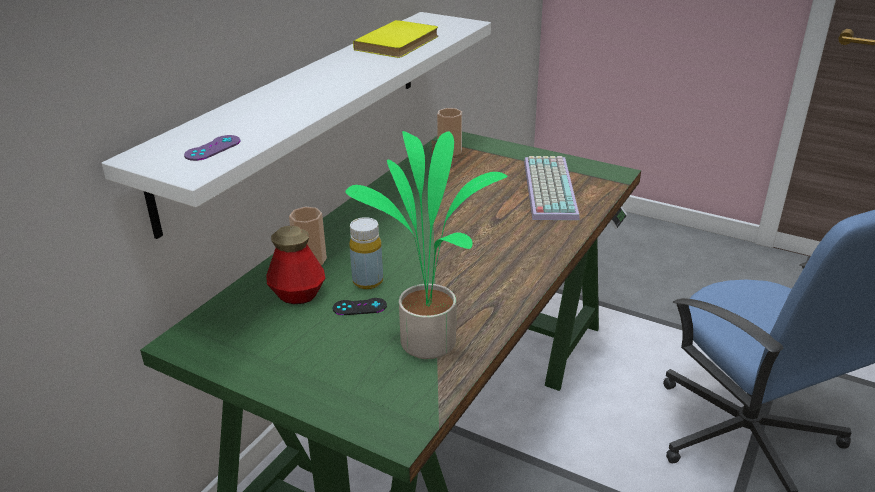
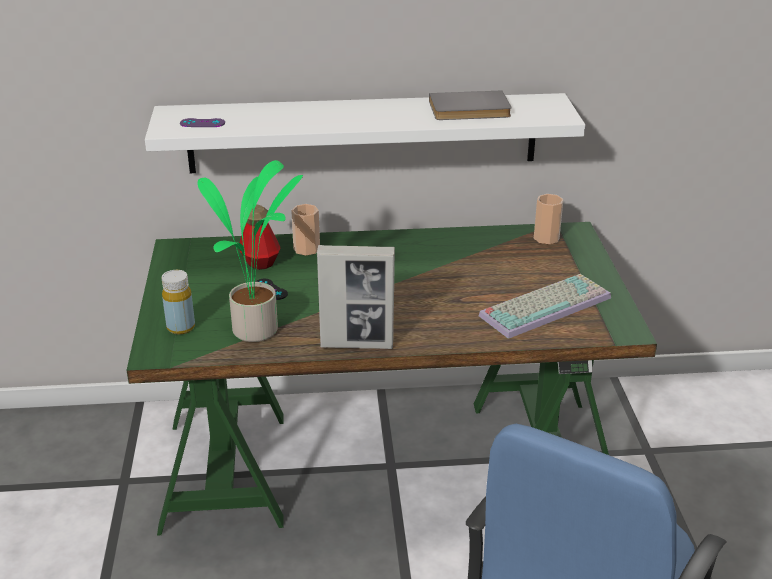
camera: 55 degrees right, 0 degrees up
yellow bottle [349,217,383,289] -> yellow bottle moved to [162,270,195,335]
yellow book [353,20,438,58] -> grey book [429,91,512,120]
none -> picture frame [317,245,395,349]

